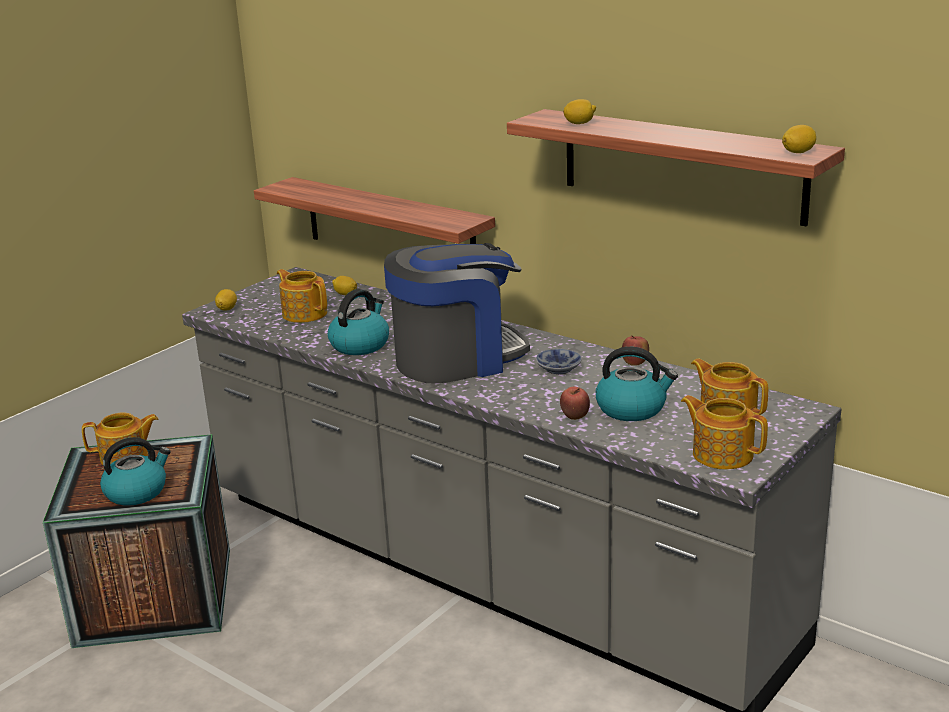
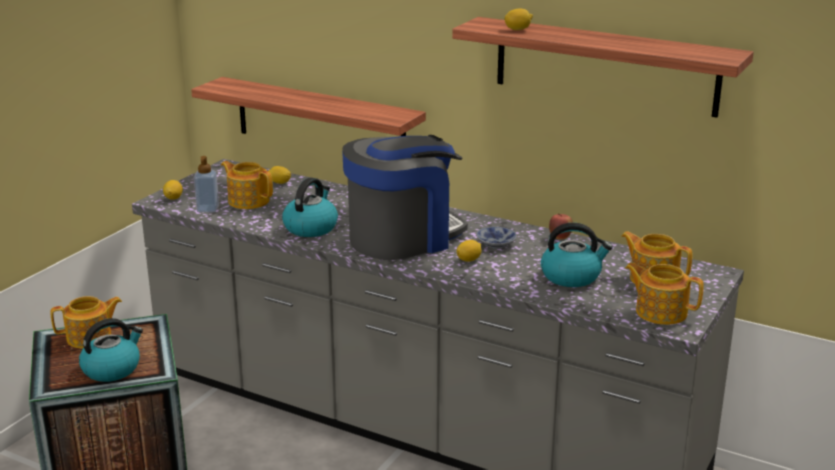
camera: 10 degrees left, 0 degrees up
apple [560,387,590,420] -> none
lemon [782,125,816,153] -> lemon moved to [457,240,482,262]
none -> soap dispenser [194,156,219,212]

